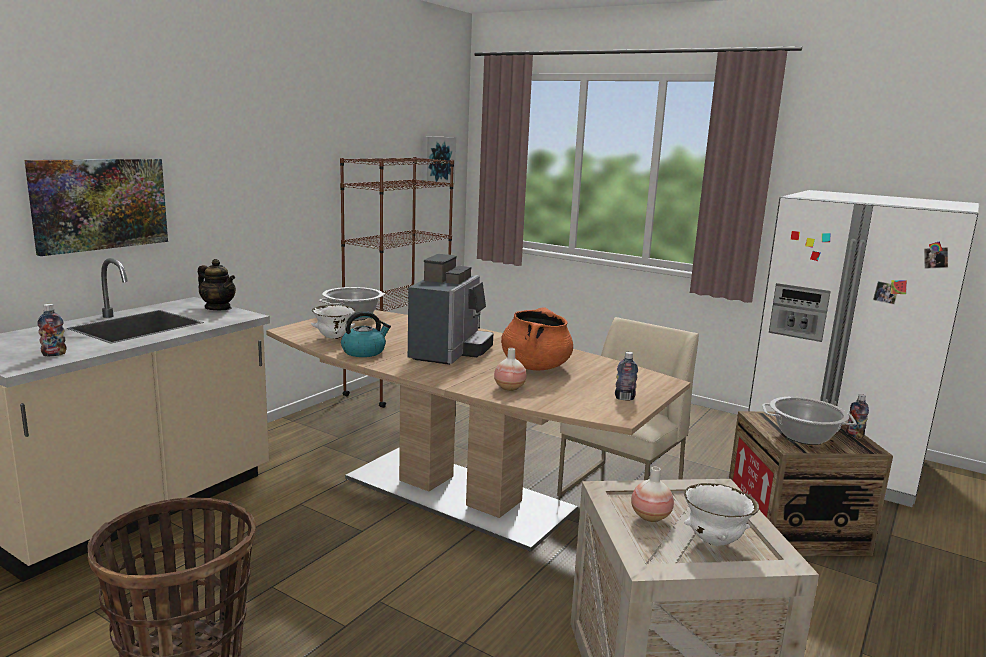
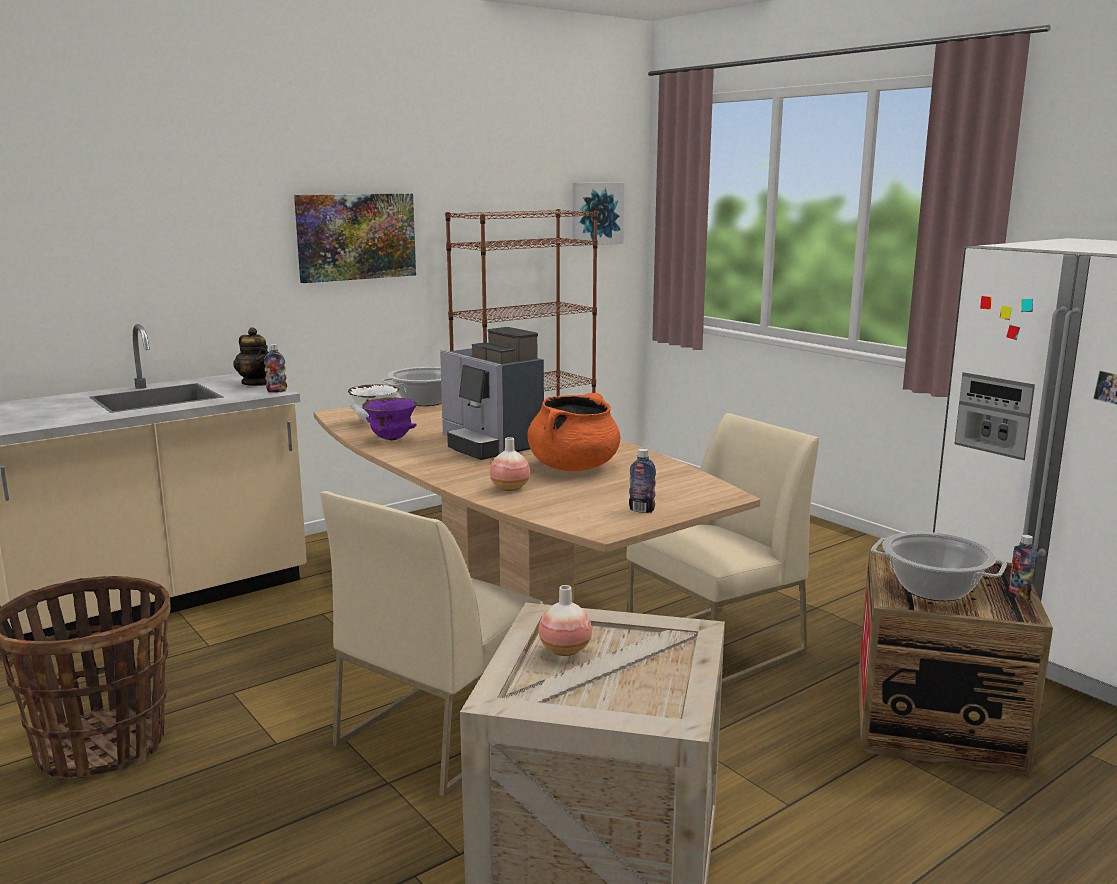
camera: 20 degrees right, 0 degrees up
picture [24,158,168,256] -> picture moved to [294,193,416,283]
bottle [37,304,67,356] -> bottle moved to [264,344,287,393]
kettle [341,311,391,357] -> purple bowl [362,397,417,440]
coffee machine [408,254,493,365] -> coffee machine turned 105 degrees clockwise [440,327,544,460]
white bowl [684,483,759,546] -> none
none -> beige chair [320,491,543,797]

